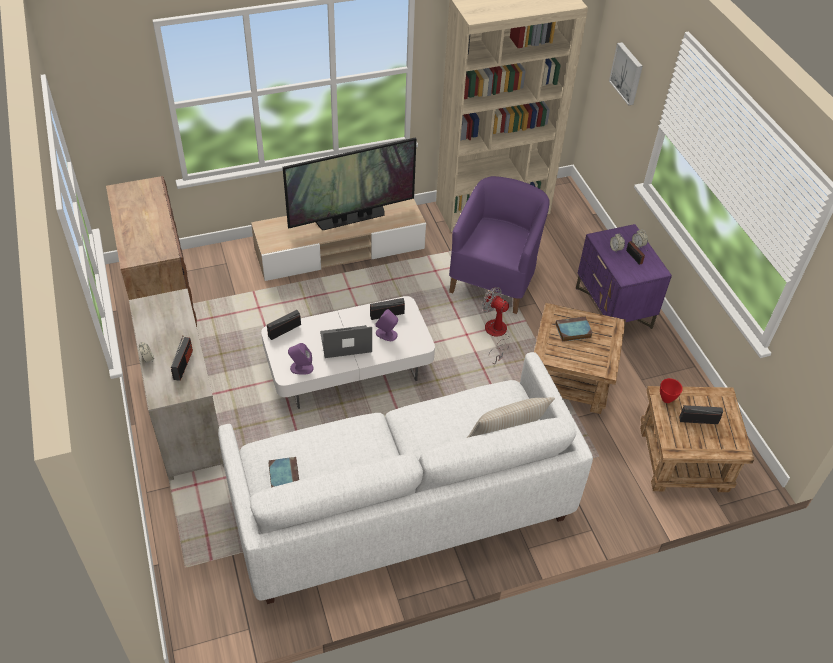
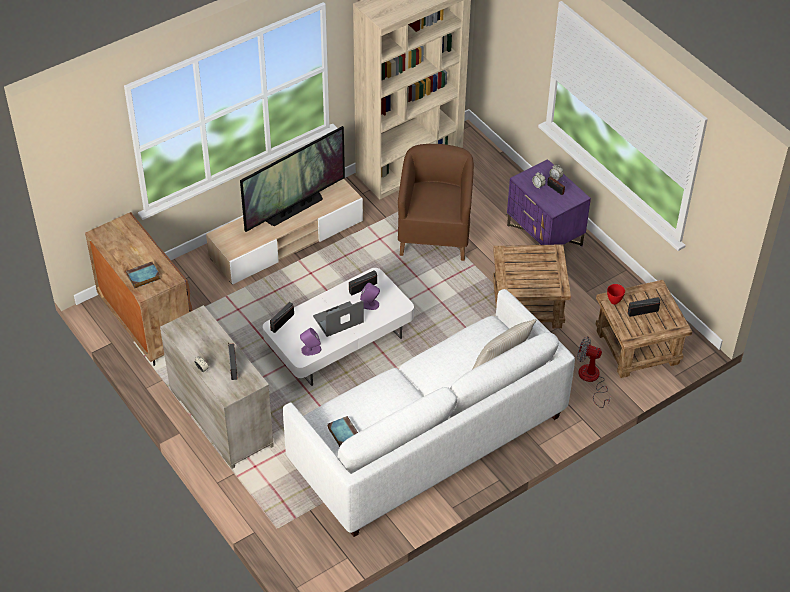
camera: 15 degrees left, 0 degrees up
purple armchair [449,176,550,314] -> brown armchair [398,144,474,261]
fan [482,287,509,364] -> fan moved to [577,337,611,408]
book [555,316,593,342] -> book moved to [126,262,160,288]
picture [609,42,643,105] -> none

